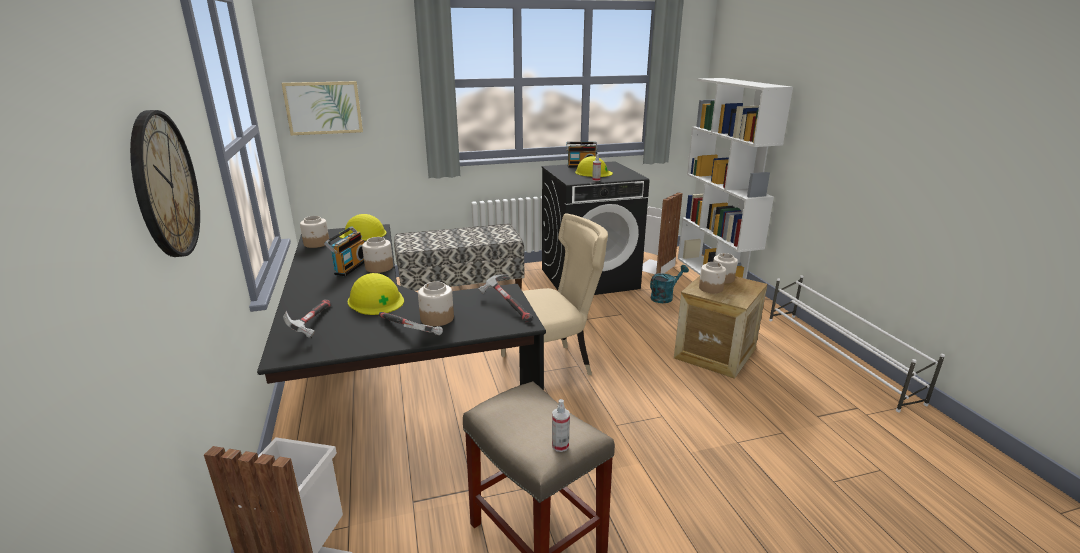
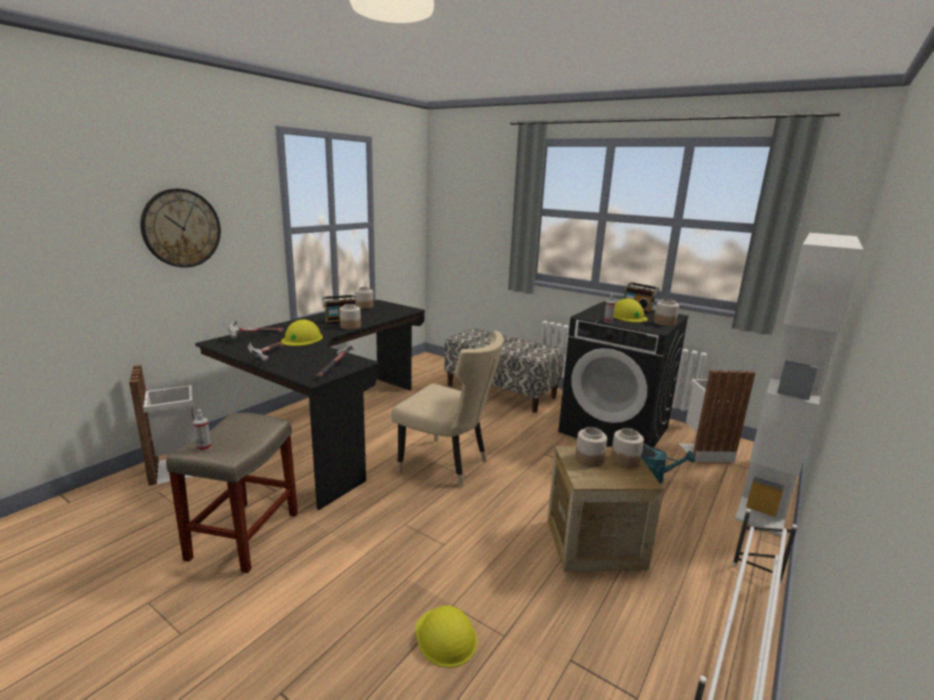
camera: 50 degrees right, 5 degrees down
picture [281,81,363,135] -> none
yellow hard hat [339,214,387,241] -> yellow hard hat moved to [415,605,477,668]
jar [418,281,454,326] -> jar moved to [654,299,679,326]

